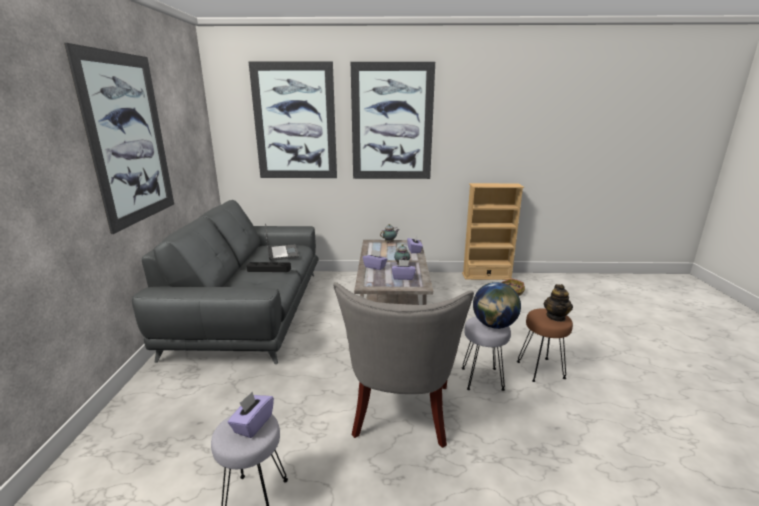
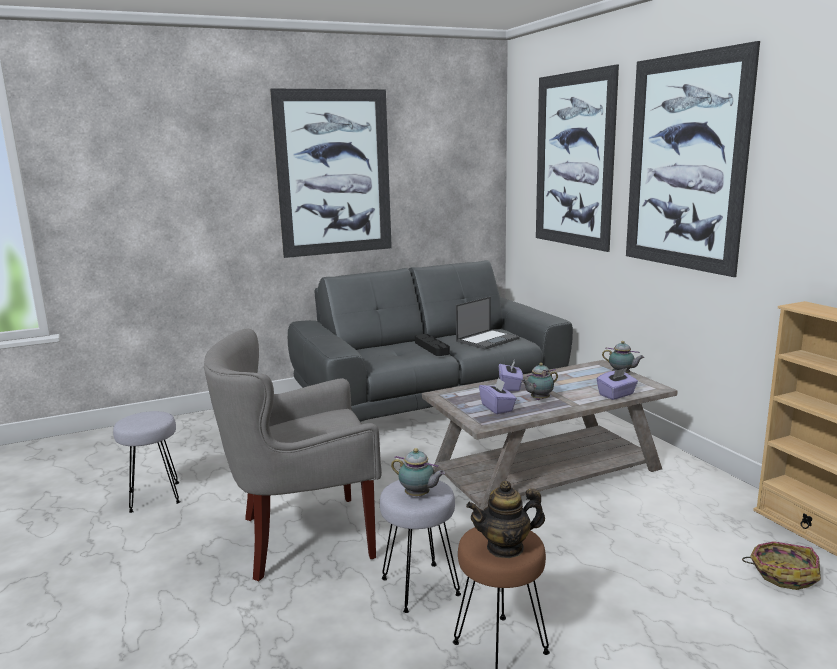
camera: 65 degrees right, 5 degrees down
purple tissue box [228,392,274,438] -> none
globe [473,282,521,329] -> teapot [391,448,445,497]

